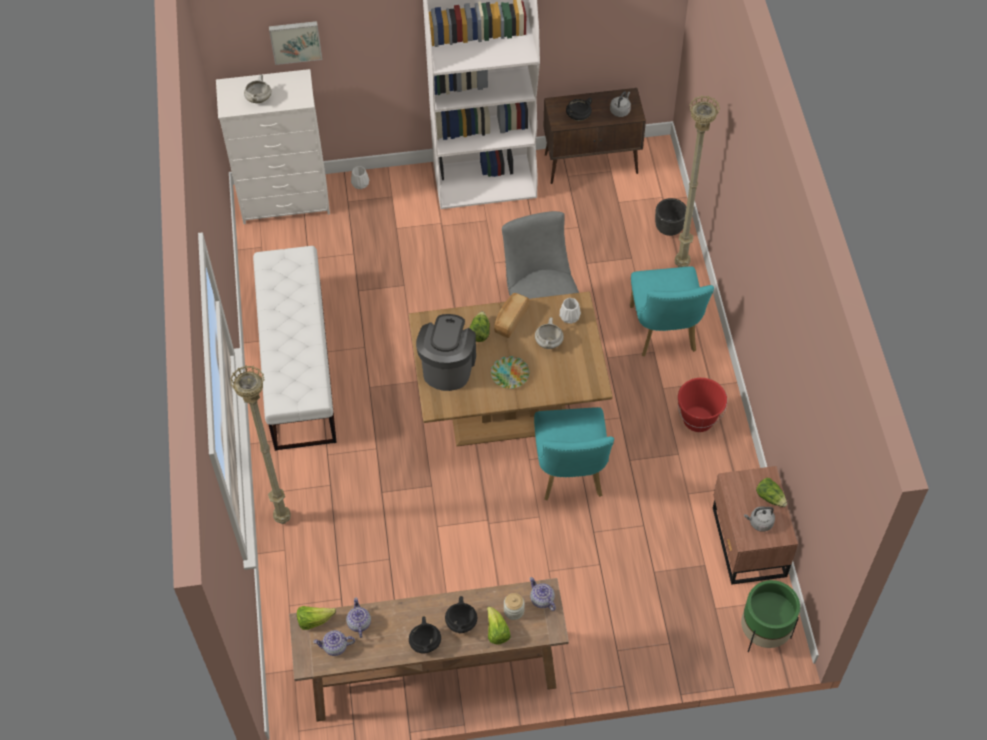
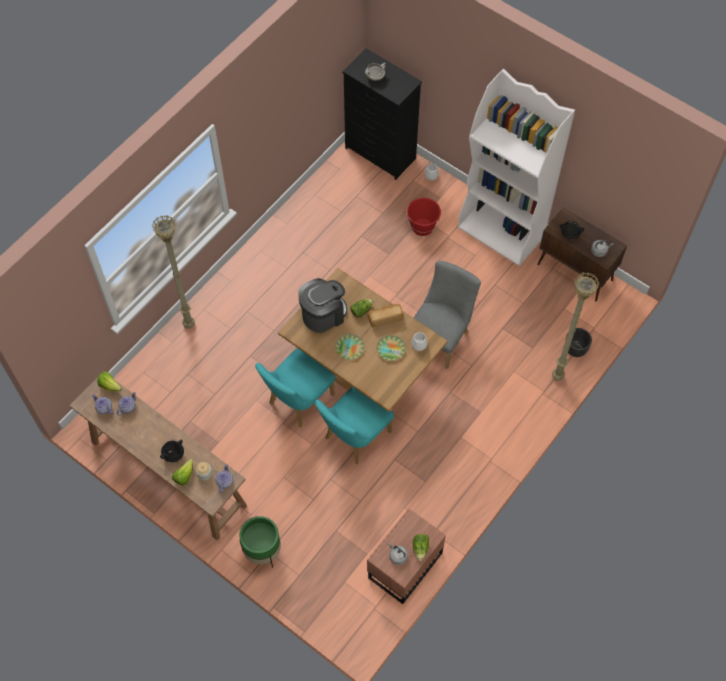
camera: 45 degrees right, 5 degrees up
white dresser [216,69,330,224] -> black dresser [342,48,422,180]
white bench [253,246,337,451] -> none
picture [269,21,322,65] -> none
black cooking pot [409,617,441,654] -> none
white cooking pot [535,317,564,349] -> plate [376,335,406,361]
turquoise chair [630,266,714,357] -> turquoise chair moved to [255,348,335,427]
red bucket [678,378,727,432] -> red bucket moved to [406,198,441,236]
green planter [741,580,800,652] -> green planter moved to [240,516,281,568]

